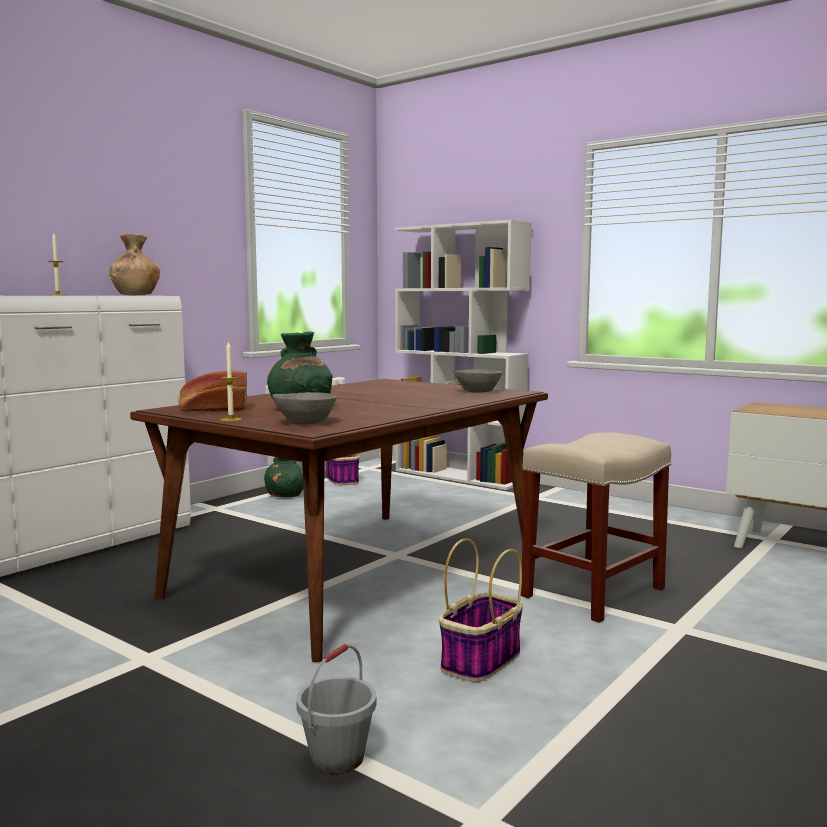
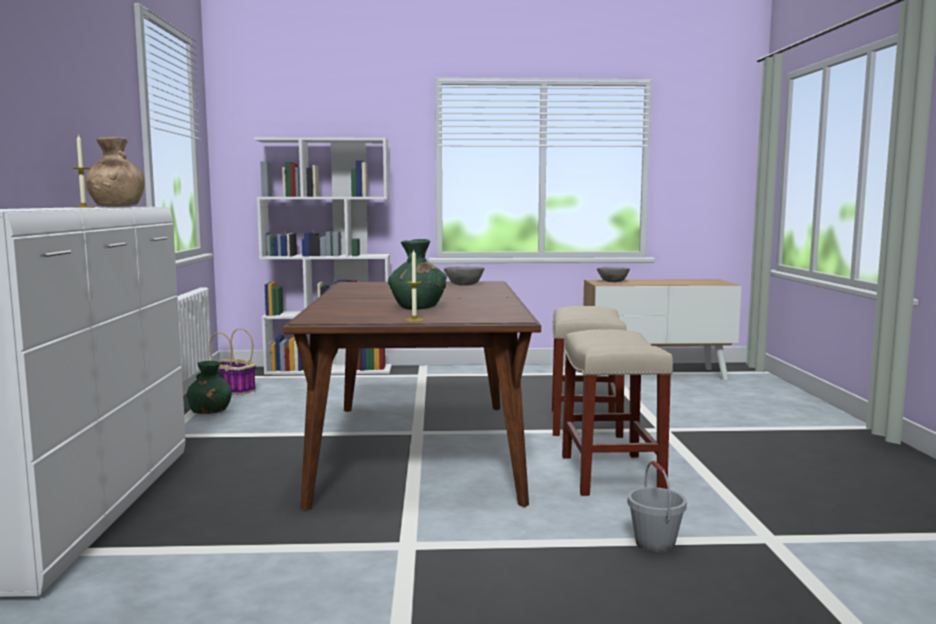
camera: 40 degrees left, 0 degrees up
bread [178,370,247,411] -> none
grey bowl [272,392,337,424] -> grey bowl moved to [597,267,630,282]
basket [439,538,523,682] -> beige stool [562,329,673,496]

